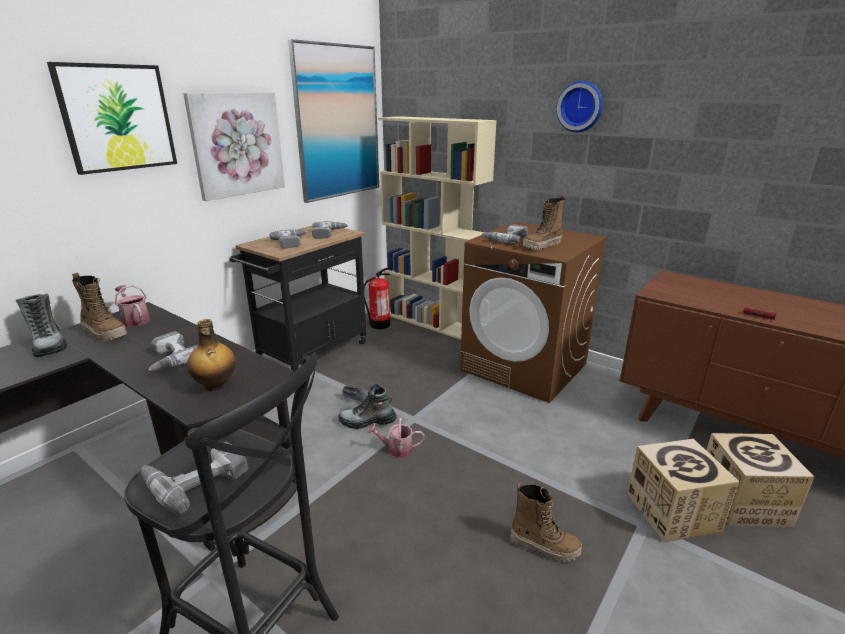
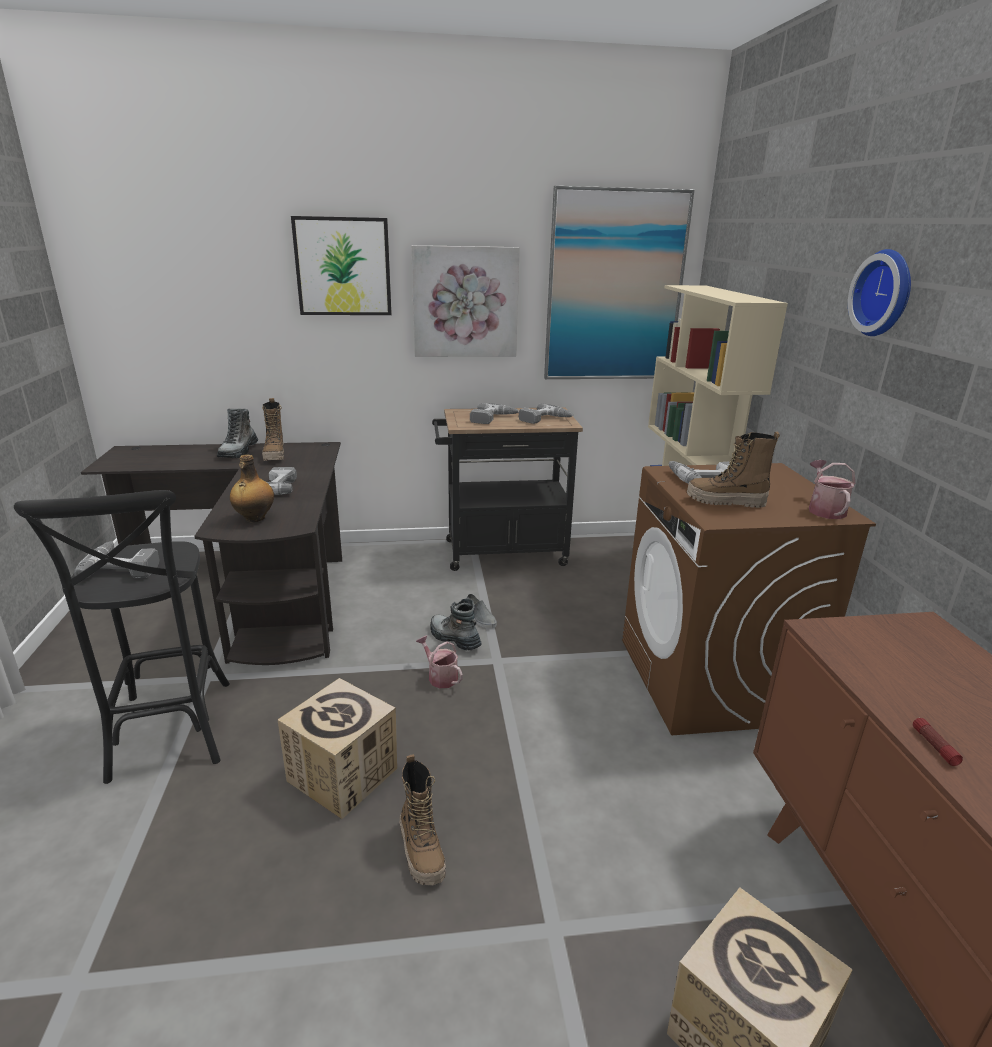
camera: 45 degrees right, 0 degrees up
watering can [115,285,150,327] -> watering can moved to [809,460,855,519]
fire extinguisher [364,267,391,329] -> none
cardboard box [627,439,740,542] -> cardboard box moved to [278,678,397,819]

